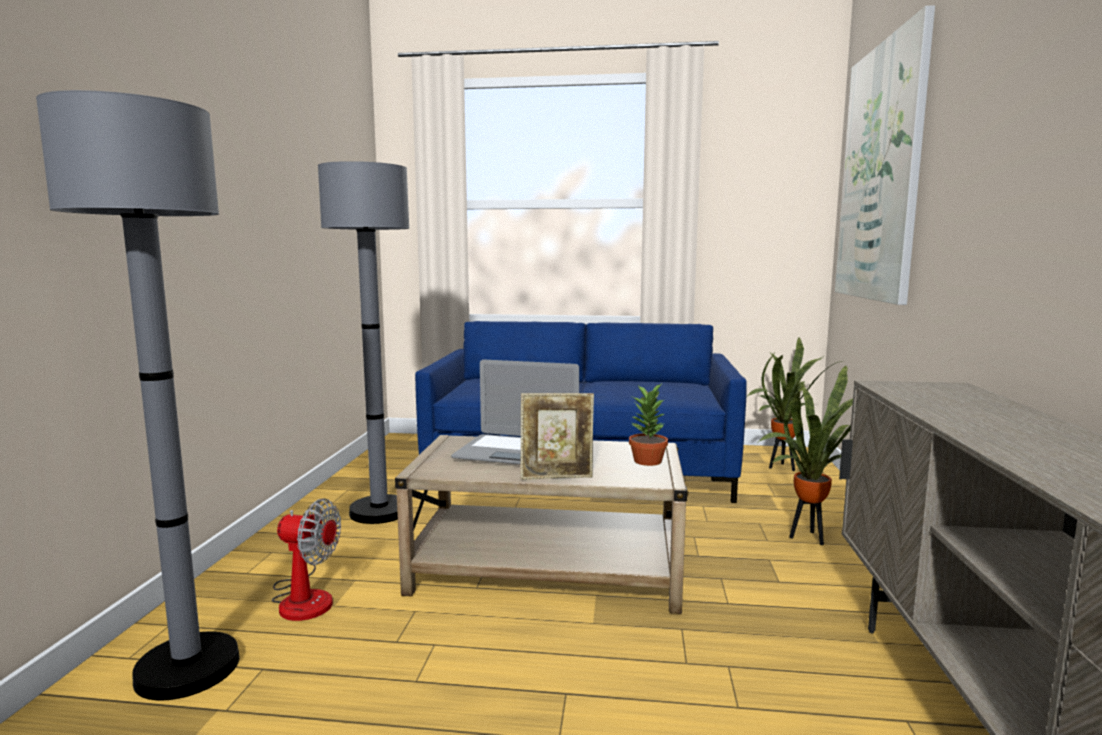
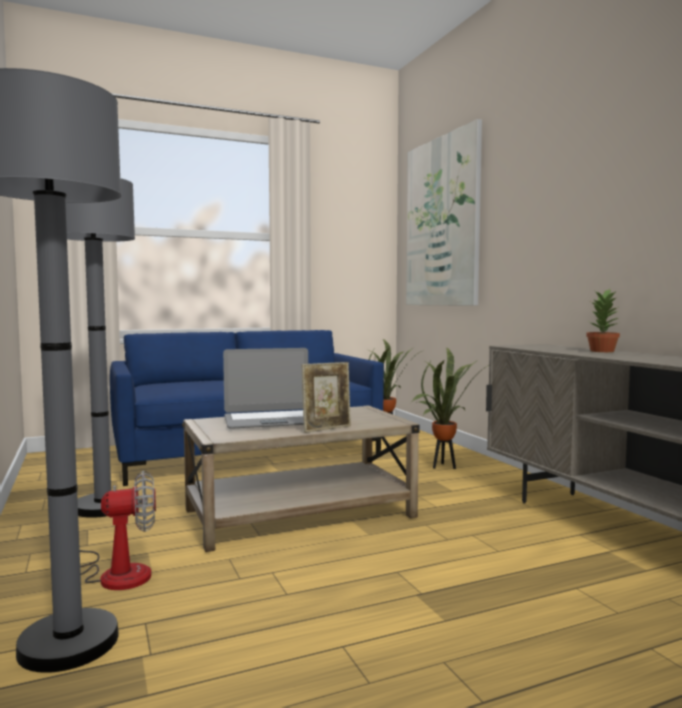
camera: 30 degrees left, 5 degrees down
potted plant [629,385,668,466] -> potted plant moved to [586,289,620,352]

